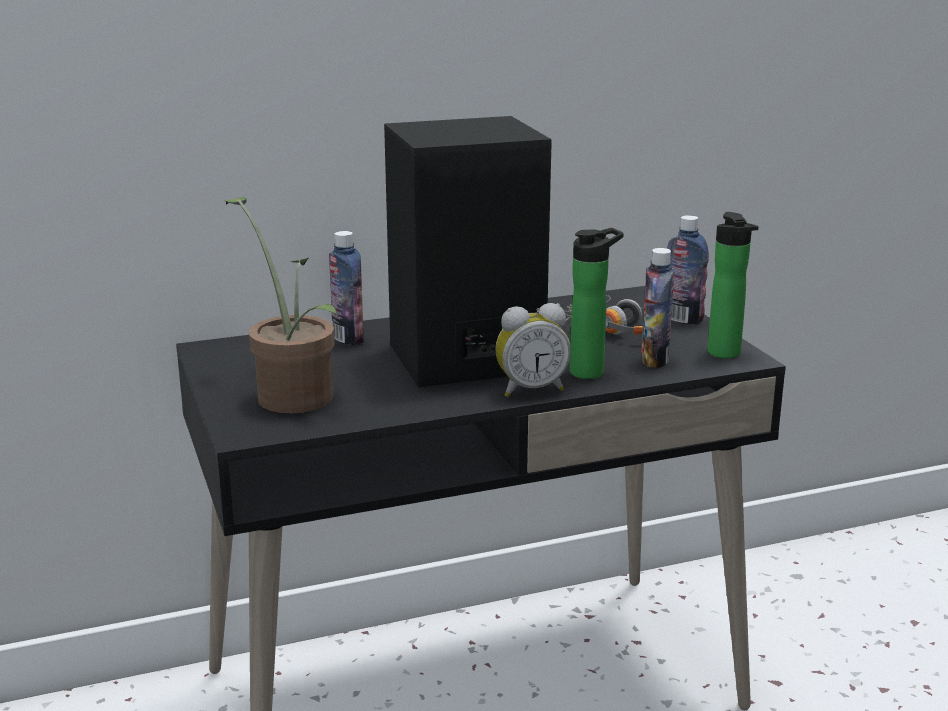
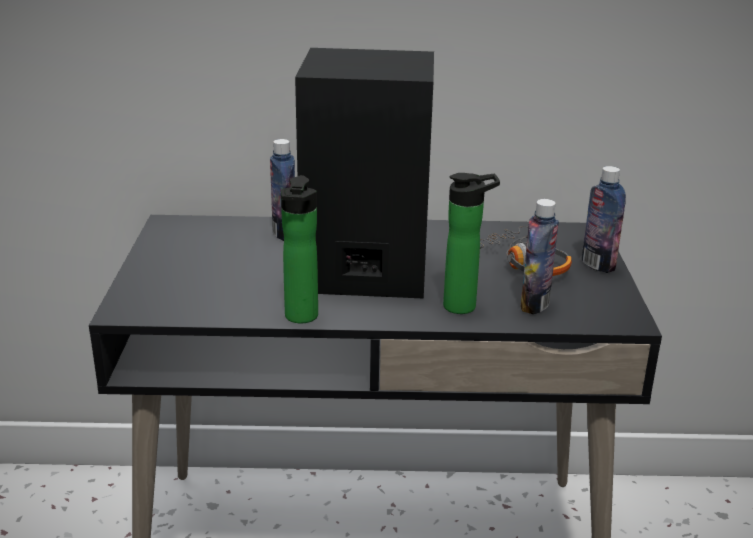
camera: 20 degrees right, 5 degrees up
potted plant [225,197,338,413] -> none
alarm clock [495,303,571,397] -> none
bottle [708,212,759,358] -> bottle moved to [281,175,318,323]

